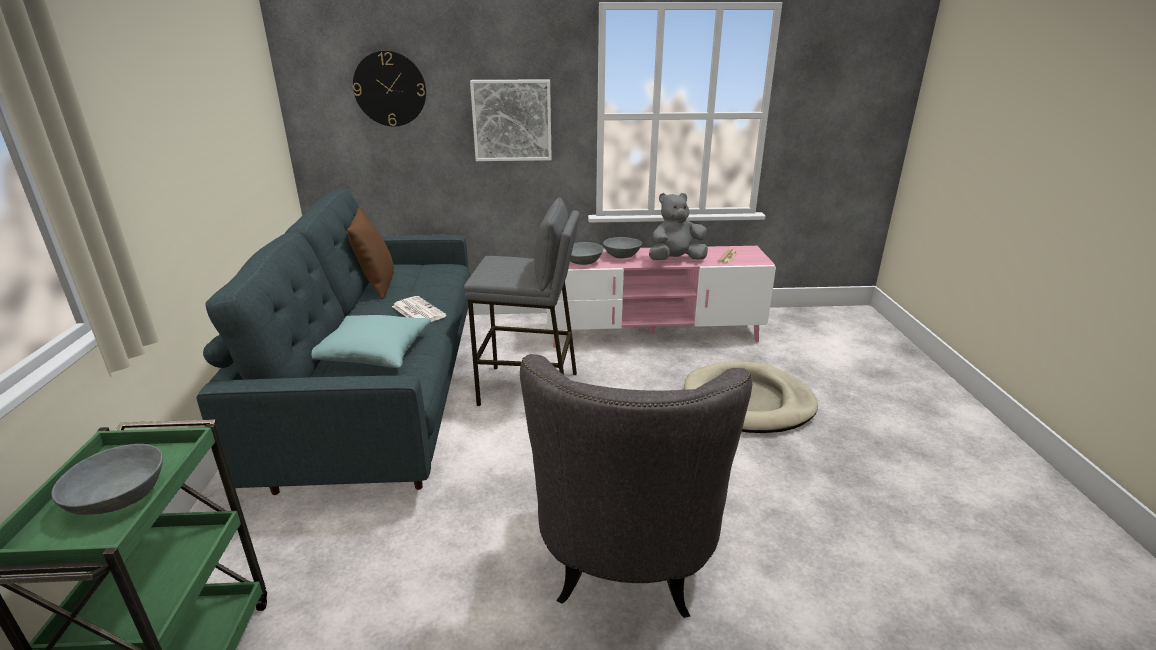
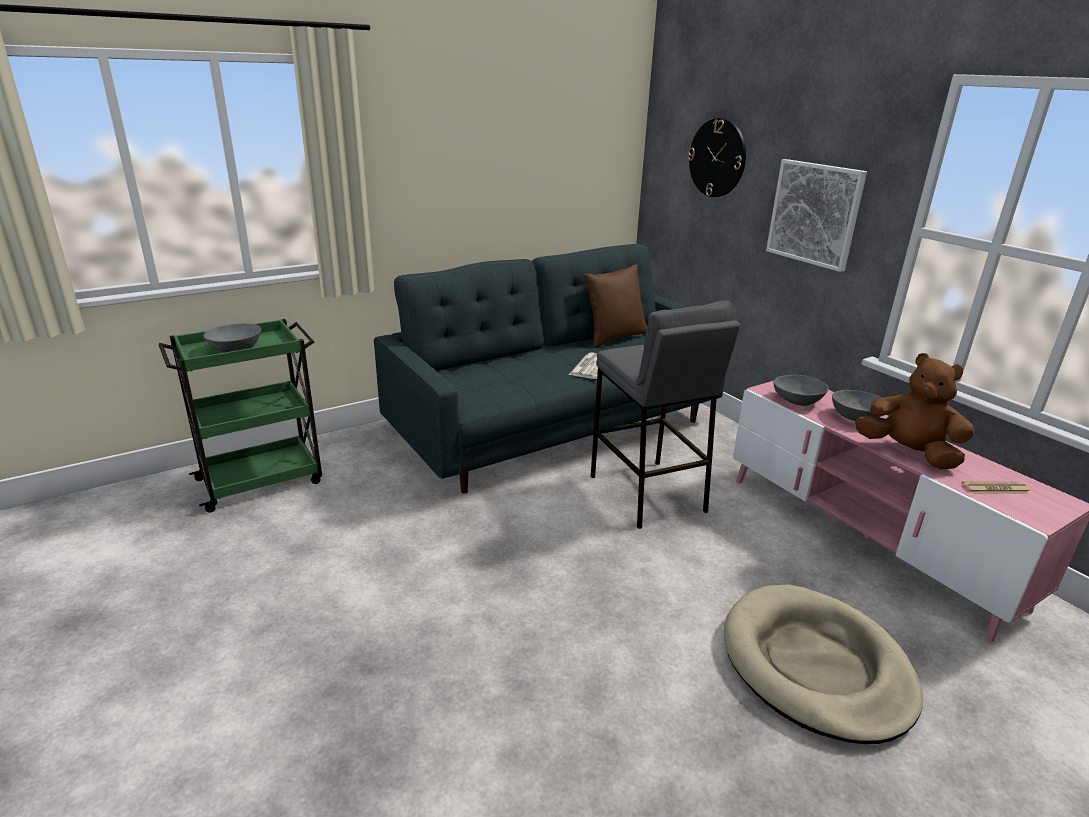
camera: 60 degrees right, 0 degrees up
turquoise pillow [312,315,431,368] -> none
grey armchair [520,354,752,618] -> none
grey plush toy [649,193,708,260] -> brown plush toy [855,353,974,469]

